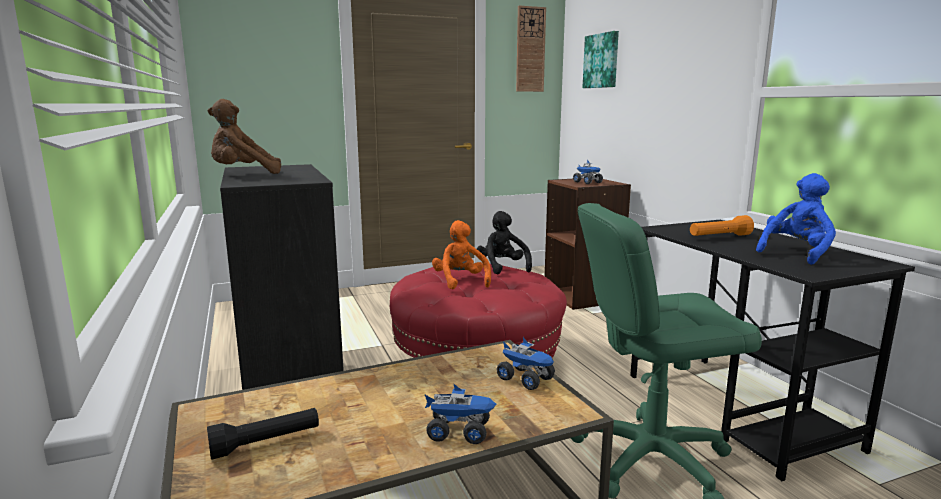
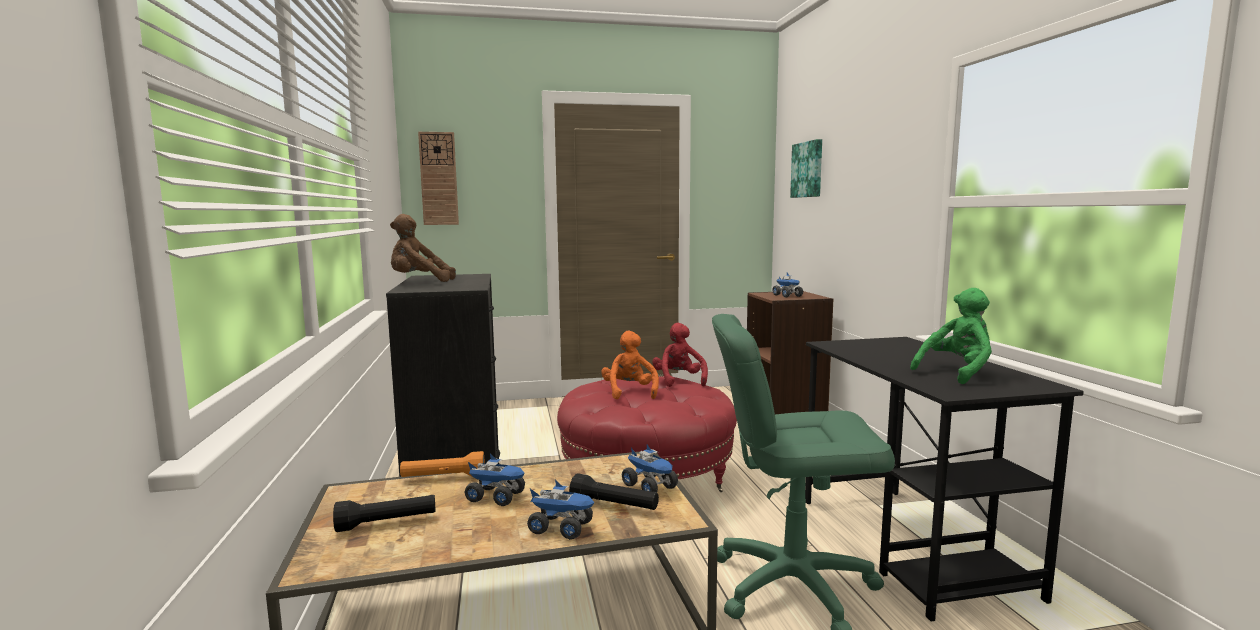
camera: 10 degrees right, 5 degrees down
black plush toy [477,211,532,274] -> red plush toy [652,323,708,387]
wall clock [516,5,546,92] -> wall clock moved to [418,132,459,225]
orange flashlight [690,215,754,236] -> orange flashlight moved to [400,451,485,477]
blue plush toy [756,173,836,265] -> green plush toy [910,288,992,384]
none -> toy truck [465,454,525,506]
none -> black flashlight [569,473,659,510]

